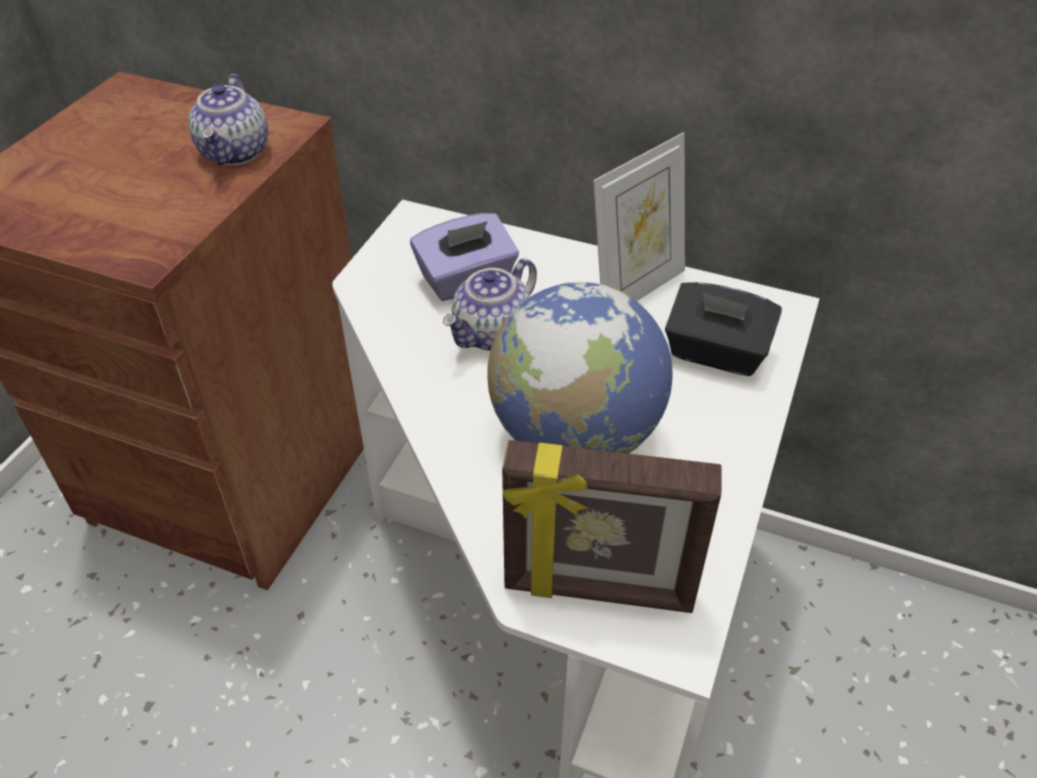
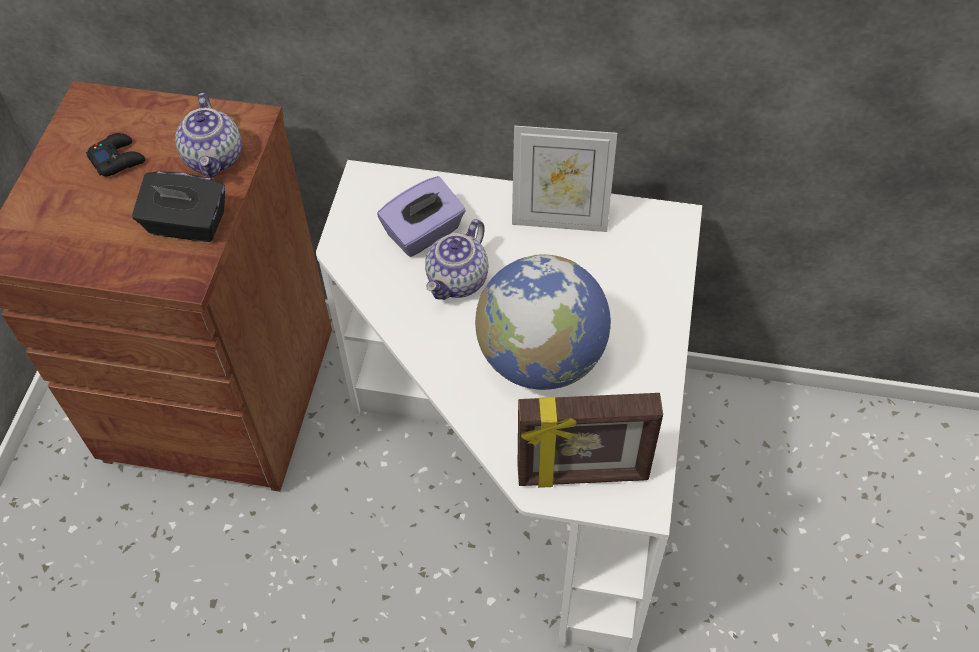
camera: 10 degrees left, 10 degrees up
picture frame [593,132,685,301] -> picture frame turned 60 degrees clockwise [512,126,617,232]
black tissue box [665,282,782,376] -> black tissue box moved to [132,171,225,242]
none -> black game controller [86,133,145,177]

